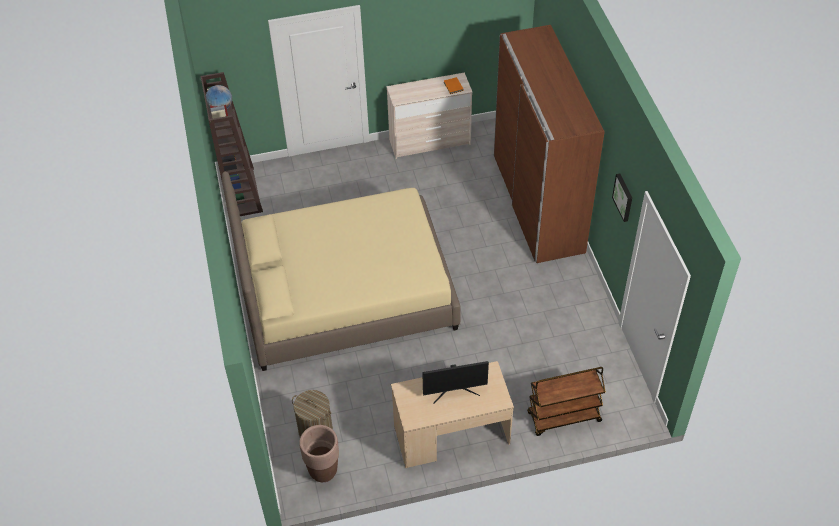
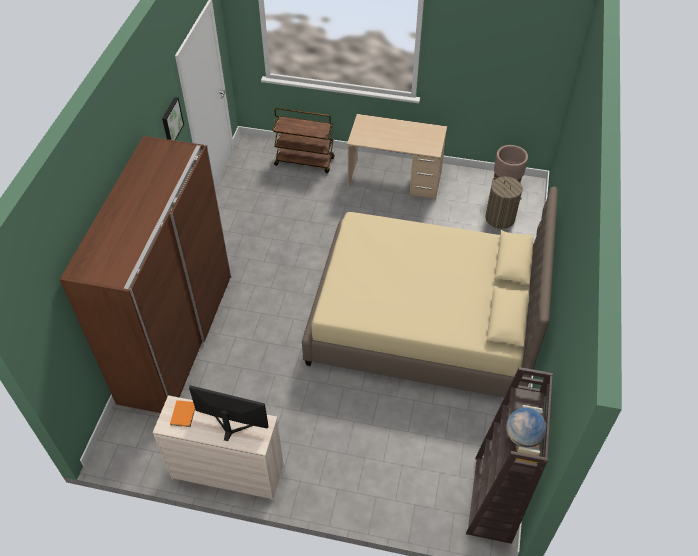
camera: 155 degrees left, 0 degrees up
monitor [422,361,489,404] -> monitor moved to [189,385,269,441]

